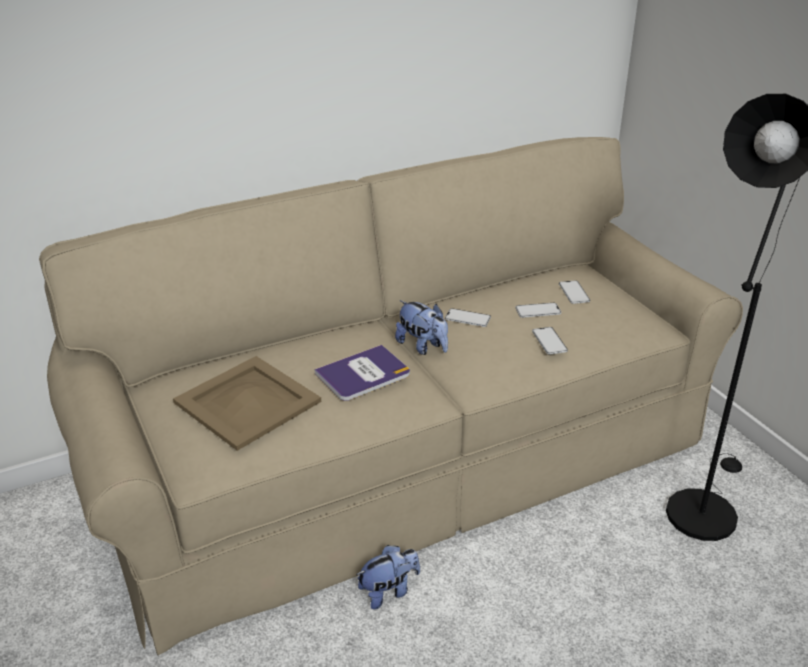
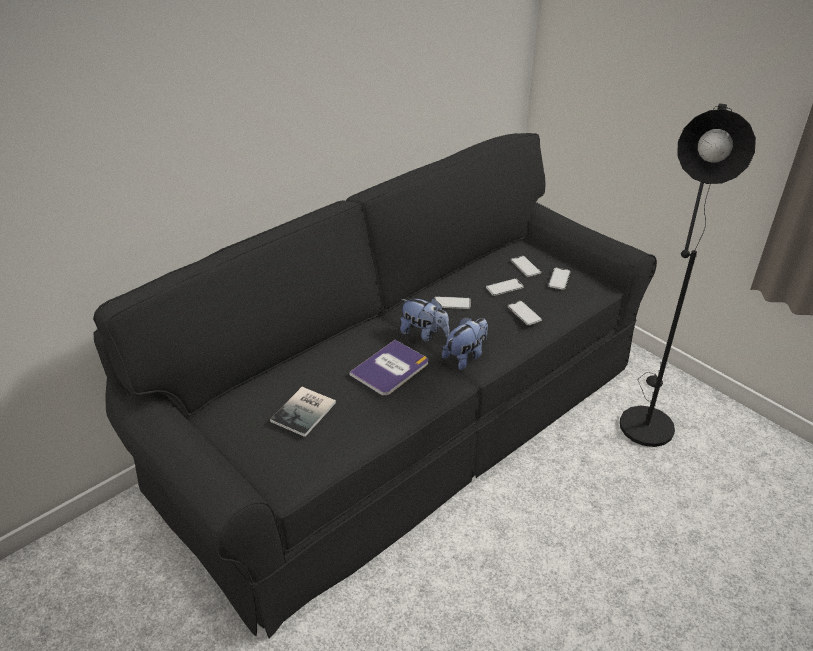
camera: 15 degrees left, 5 degrees up
beige sofa [39,137,743,655] -> black sofa [93,133,657,639]
beige tray [173,356,321,451] -> book [270,387,336,437]
plush toy [356,545,420,610] -> plush toy moved to [442,317,488,370]
none -> phone [548,268,571,290]

